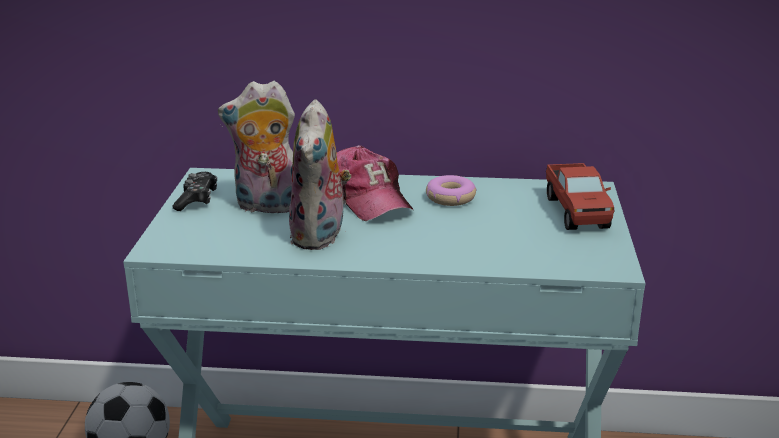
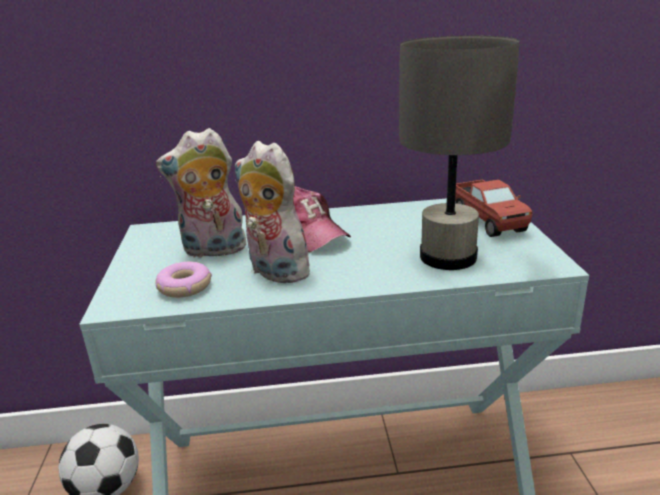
camera: 10 degrees left, 0 degrees up
game controller [173,172,217,211] -> none
plush toy [289,99,351,250] -> plush toy turned 135 degrees clockwise [235,141,312,283]
donut [426,175,477,206] -> donut moved to [155,262,212,298]
none -> grey table lamp [399,35,520,270]

